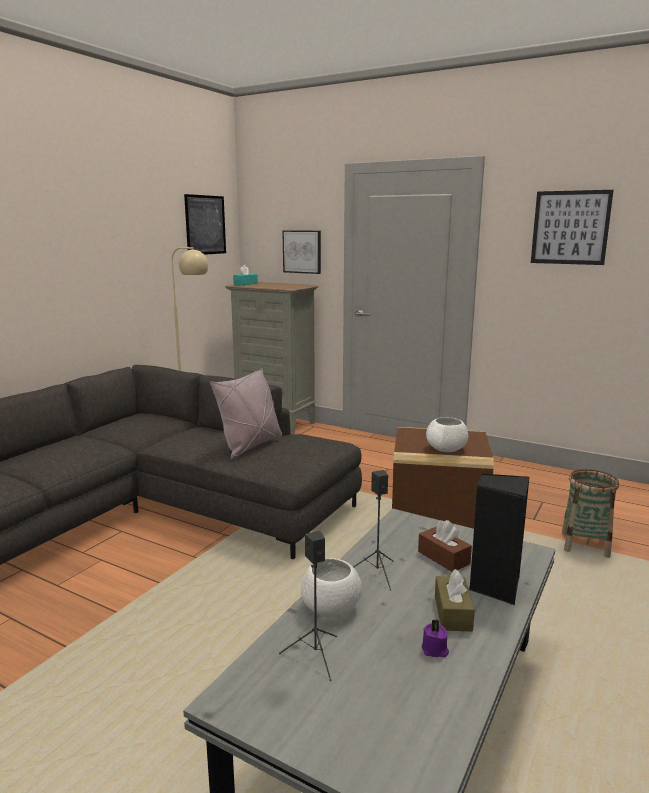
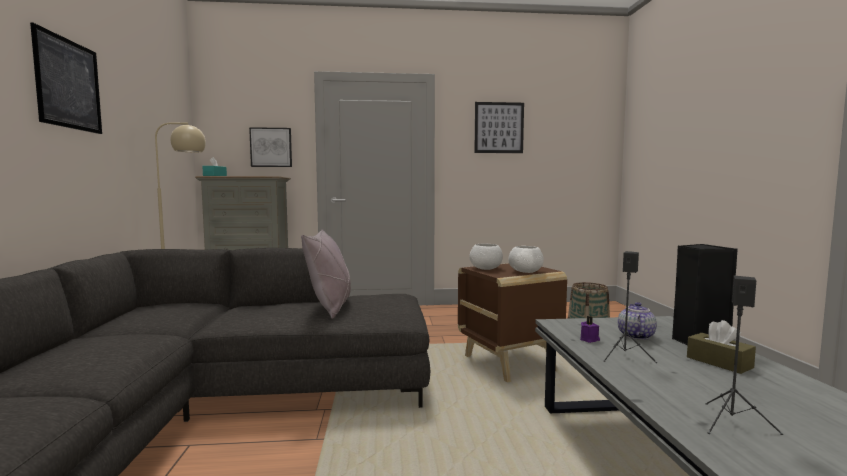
camera: 35 degrees left, 10 degrees down
picture [184,194,226,255] -> picture moved to [30,22,102,134]
white bowl [301,558,362,617] -> white bowl moved to [469,244,503,270]
brown tissue box [418,520,472,572] -> teapot [618,302,657,340]
purple candle [422,619,449,657] -> purple candle moved to [580,316,600,343]

